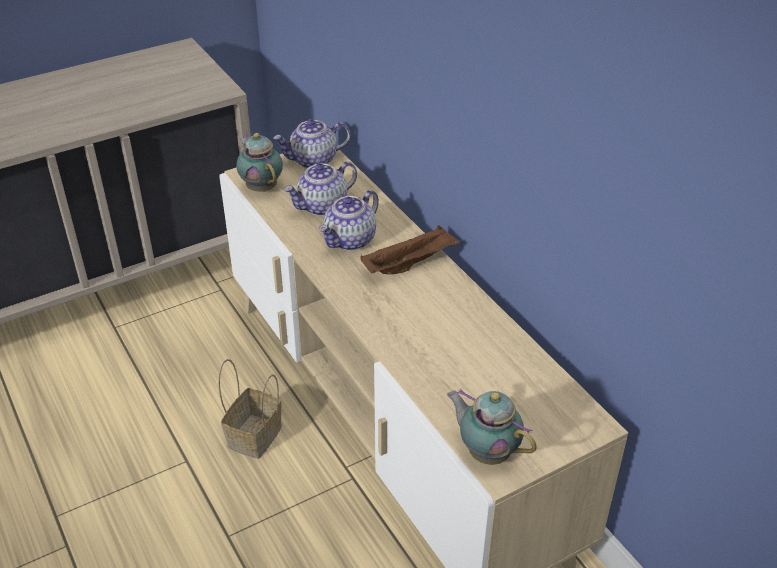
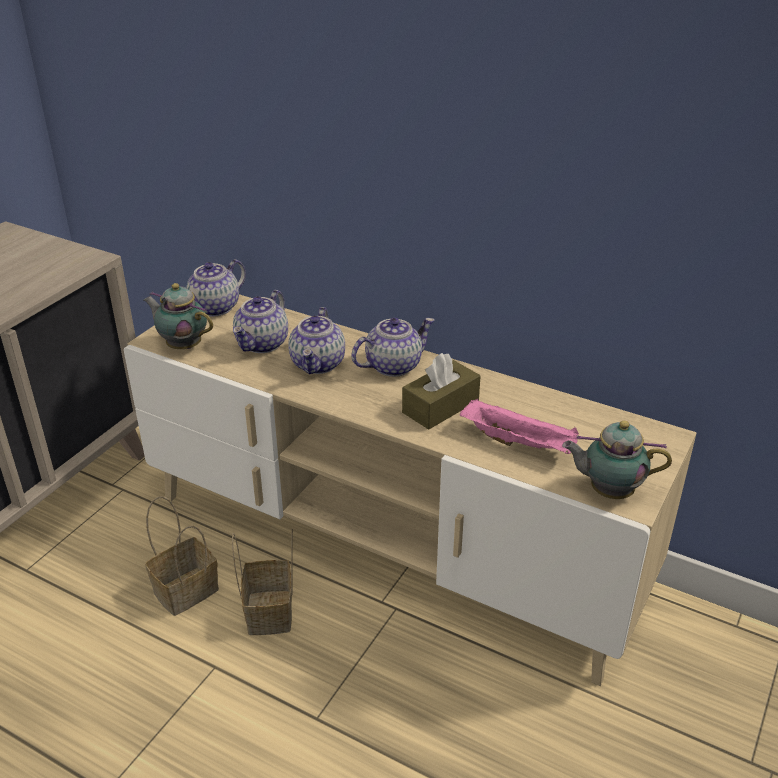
camera: 30 degrees left, 5 degrees down
brown tray [360,225,461,275] -> teapot [351,318,435,377]
none -> basket [145,496,219,616]
none -> brown tissue box [402,353,481,430]
none -> pink tray [460,399,579,454]

